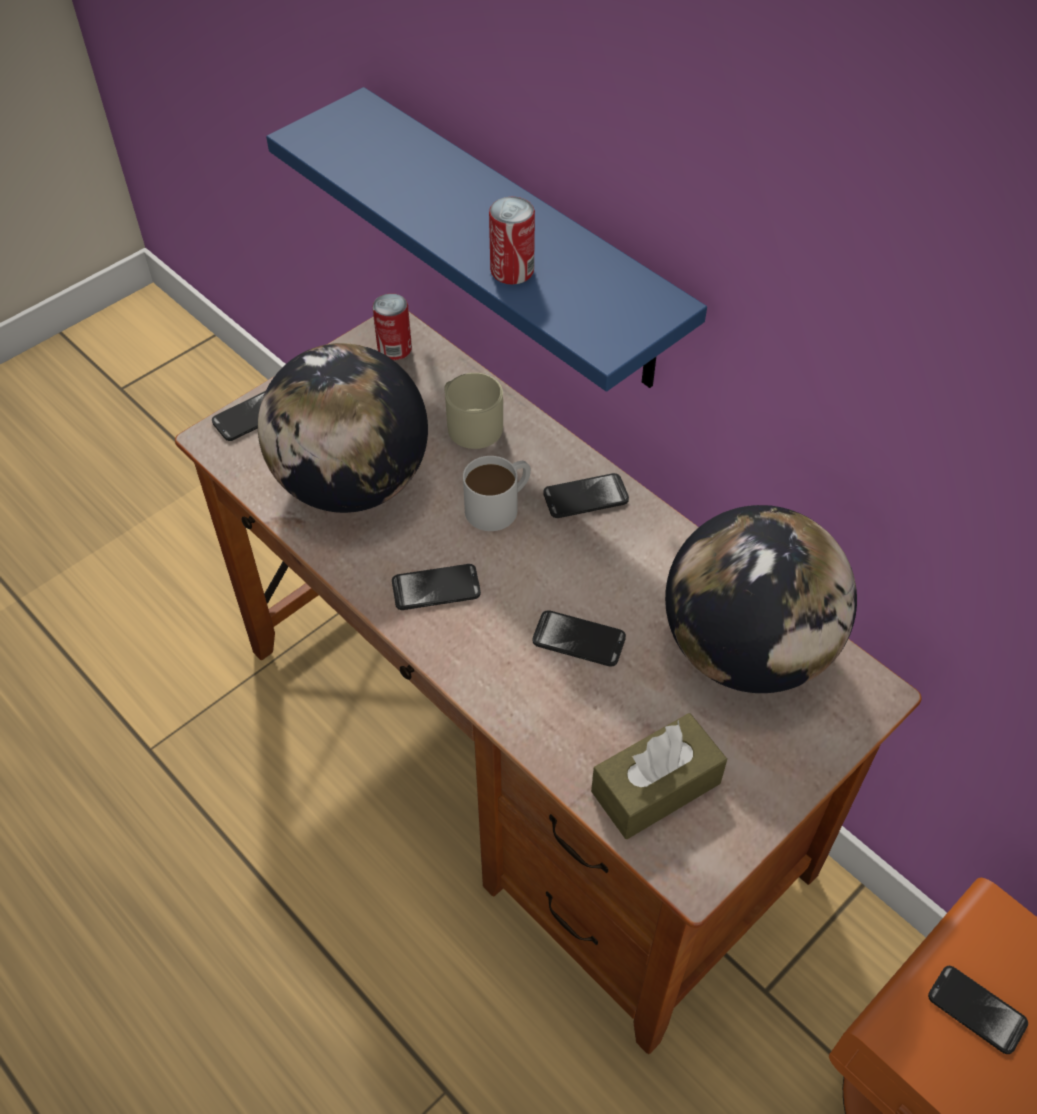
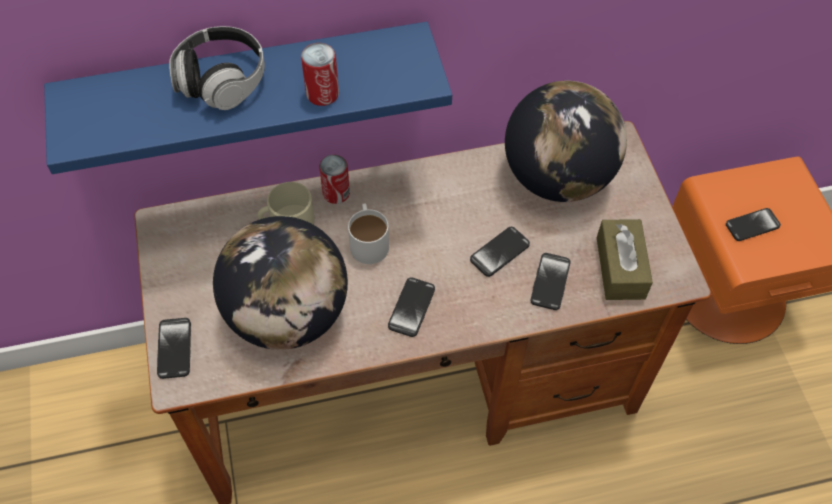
camera: 60 degrees left, 5 degrees up
can [372,293,412,360] -> can moved to [319,155,350,204]
phone [544,473,629,518] -> phone moved to [530,253,571,310]
none -> headphones [169,26,265,110]

